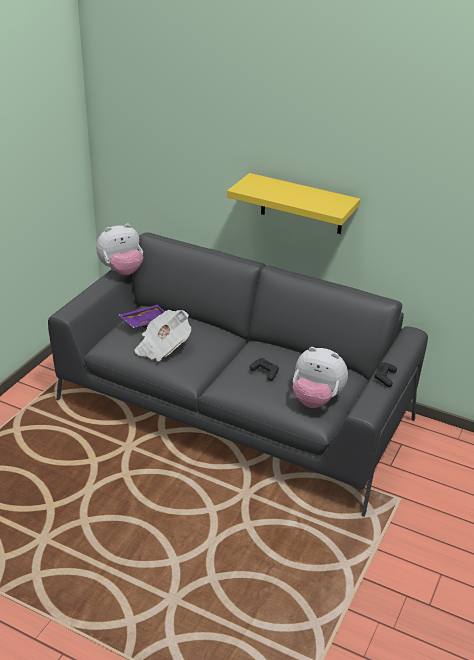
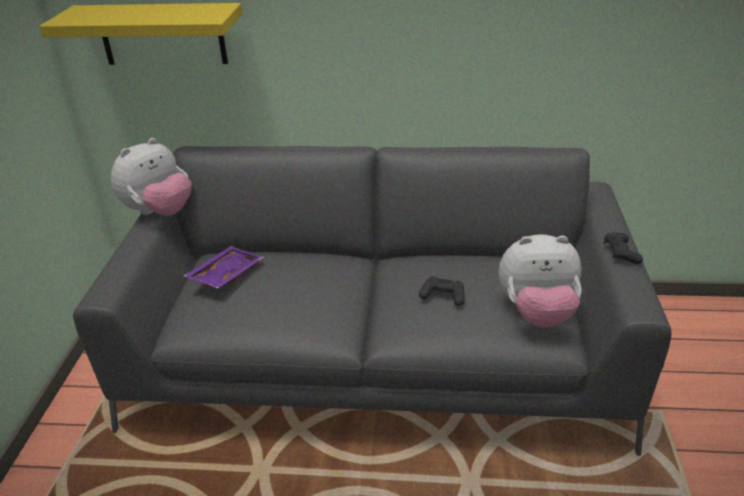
camera: 20 degrees left, 0 degrees up
newspaper [134,310,191,361] -> none
yellow shelf [227,173,360,234] -> yellow shelf moved to [39,3,242,65]

